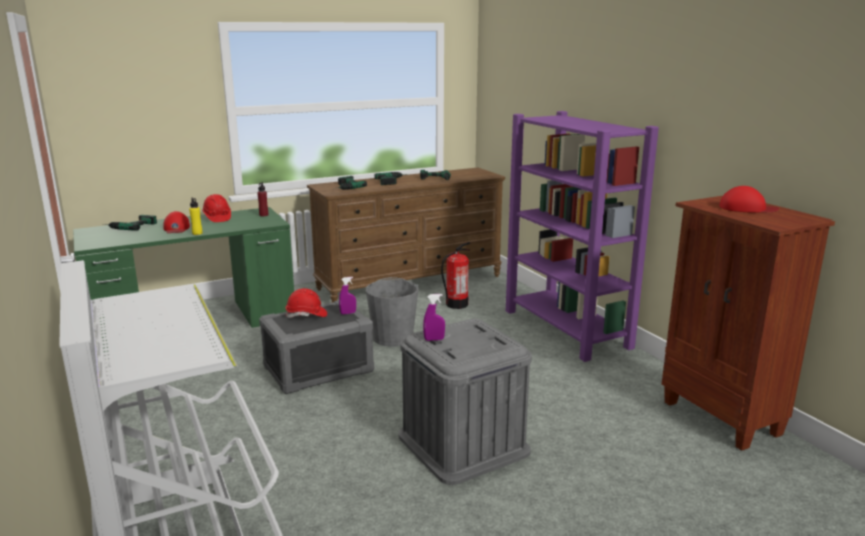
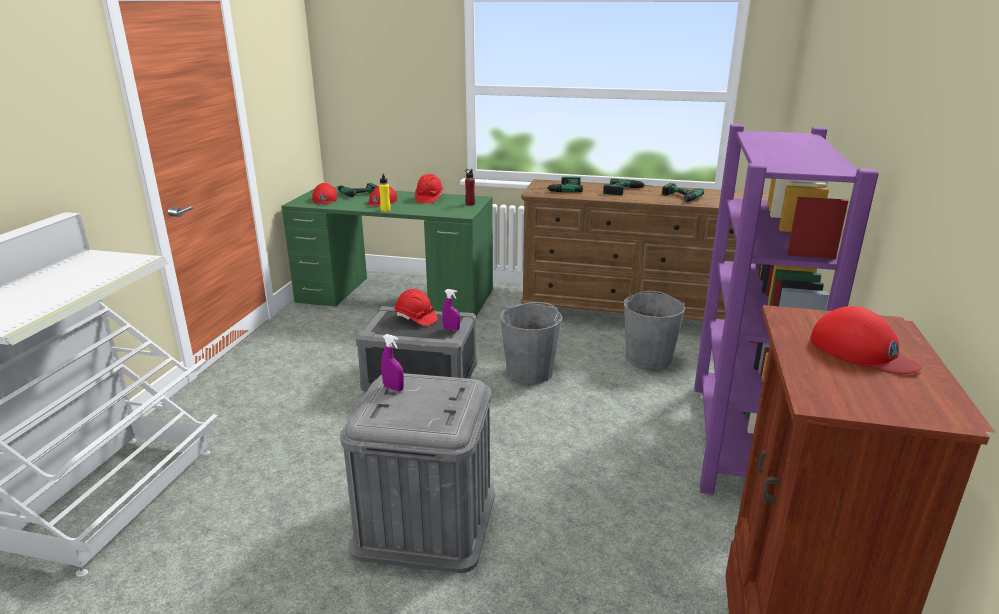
camera: 40 degrees right, 5 degrees up
fire extinguisher [441,242,471,309] -> grey bucket [624,291,685,370]
none -> red cap [312,183,337,204]

